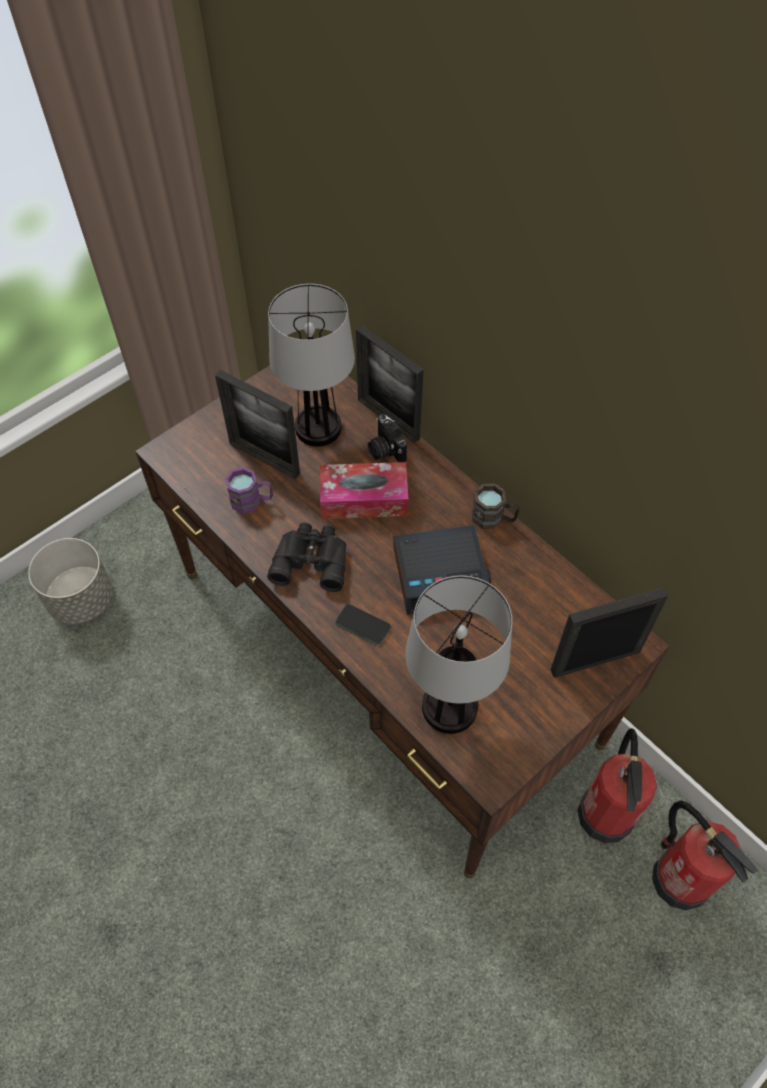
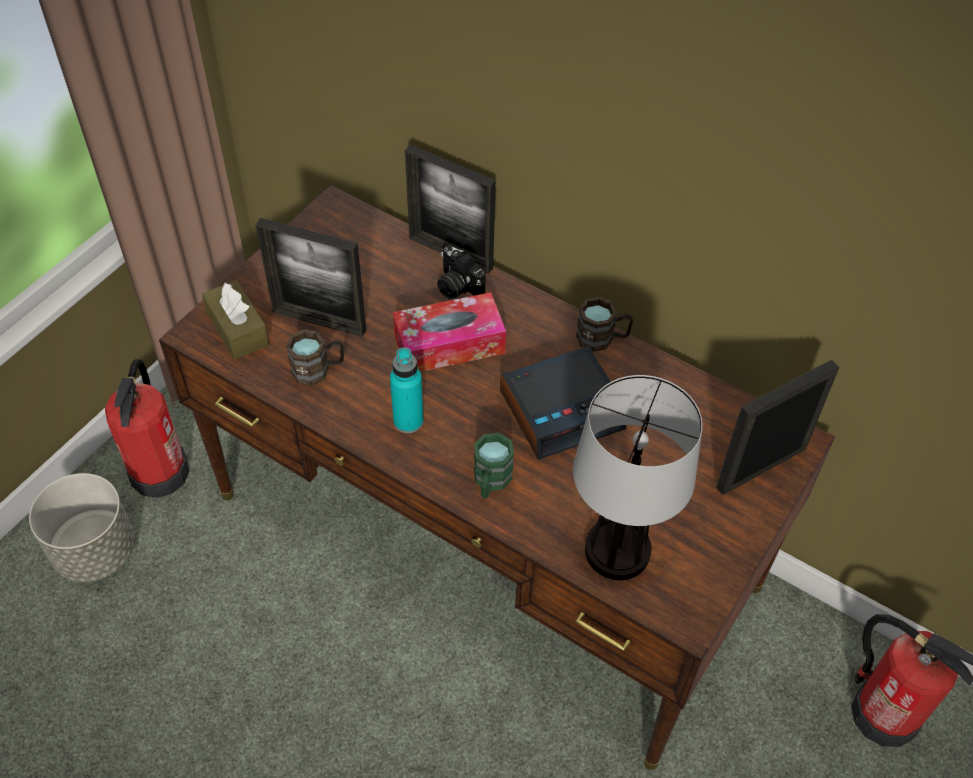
camera: 15 degrees left, 5 degrees down
purple mug [225,467,273,513] -> brown mug [286,329,344,386]
black binoculars [267,523,346,592] -> turquoise bottle [390,347,424,433]
table lamp [268,284,355,447] -> none
phone [335,604,392,646] -> green mug [474,433,514,498]
fire extinguisher [578,728,657,843] -> fire extinguisher moved to [105,359,189,498]
none -> brown tissue box [202,280,269,360]

